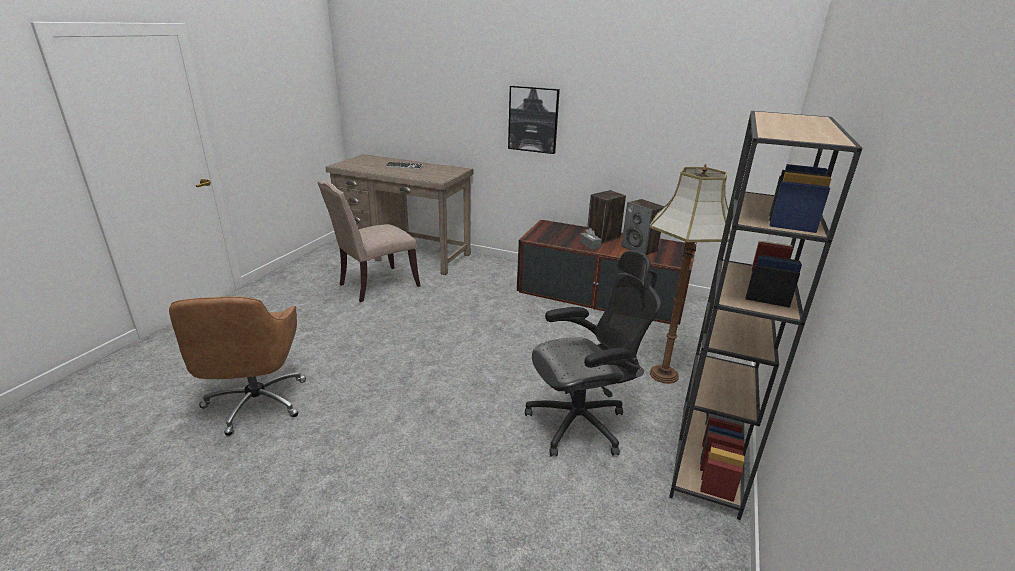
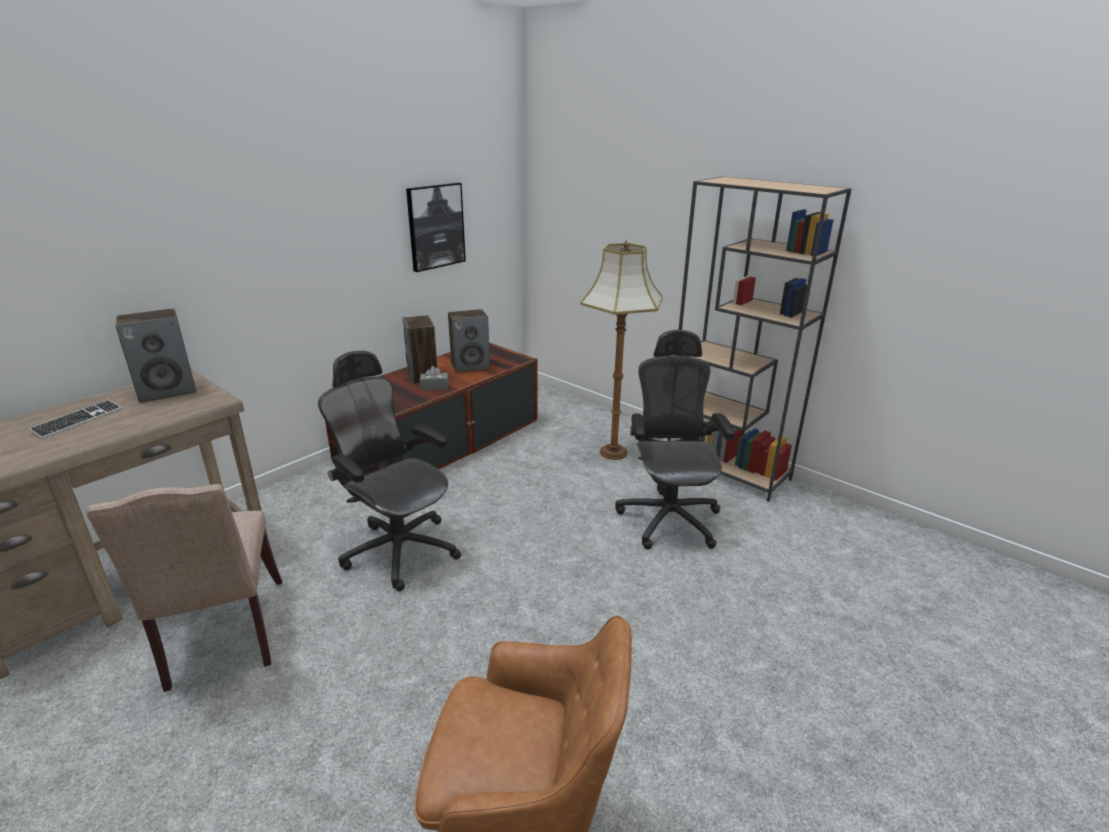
camera: 70 degrees left, 0 degrees up
picture [508,86,560,154] -> picture moved to [406,183,466,272]
none -> speaker [115,308,196,403]
none -> office chair [318,351,461,591]

